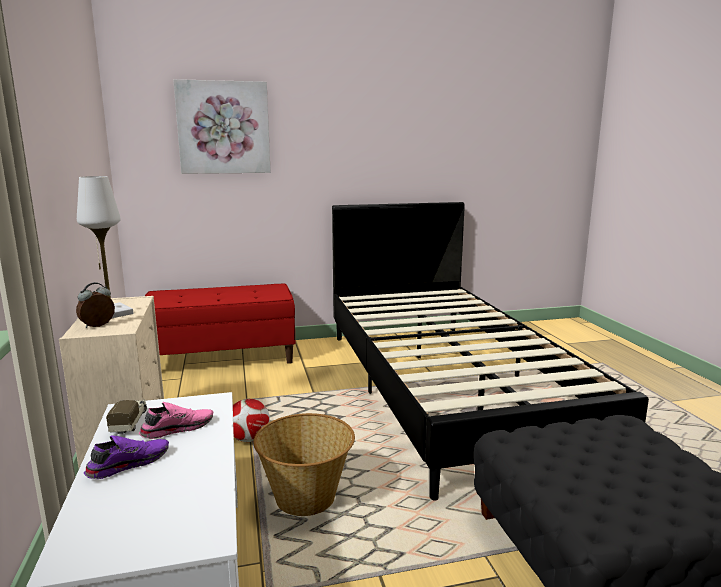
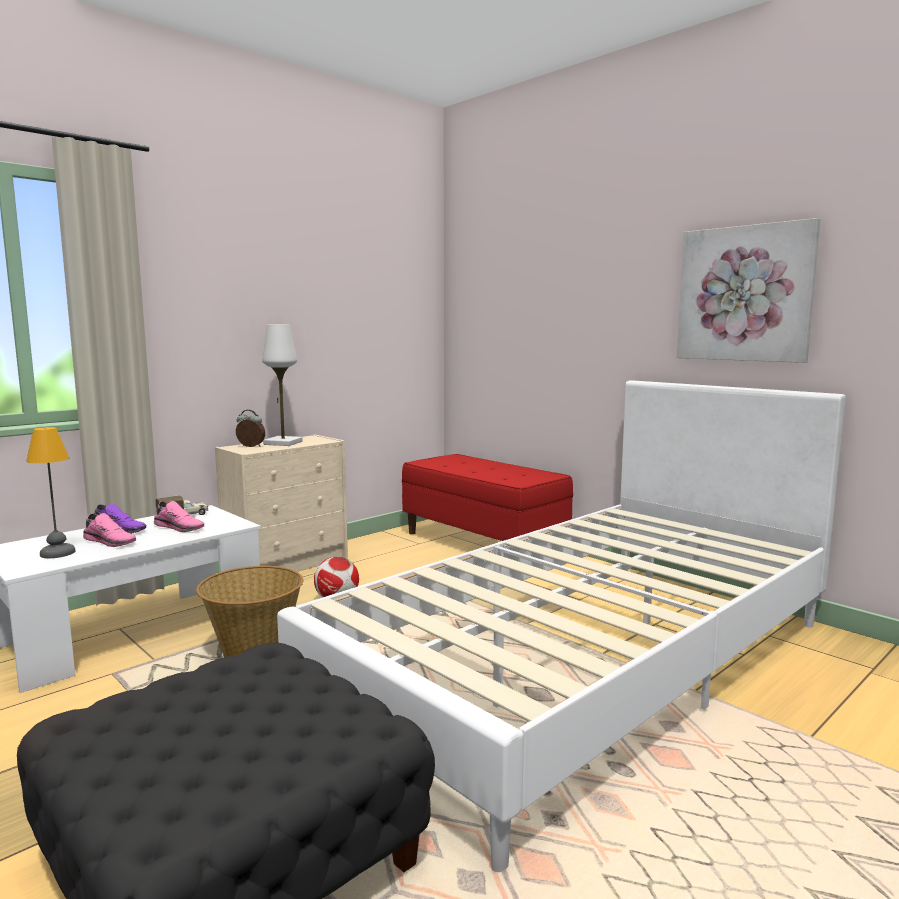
camera: 60 degrees right, 5 degrees down
picture [173,79,271,174] -> picture moved to [677,218,820,363]
black bed [332,202,649,501] -> white bed [277,380,845,872]
none -> table lamp [26,427,76,558]
none -> pink shoe [83,513,136,547]

